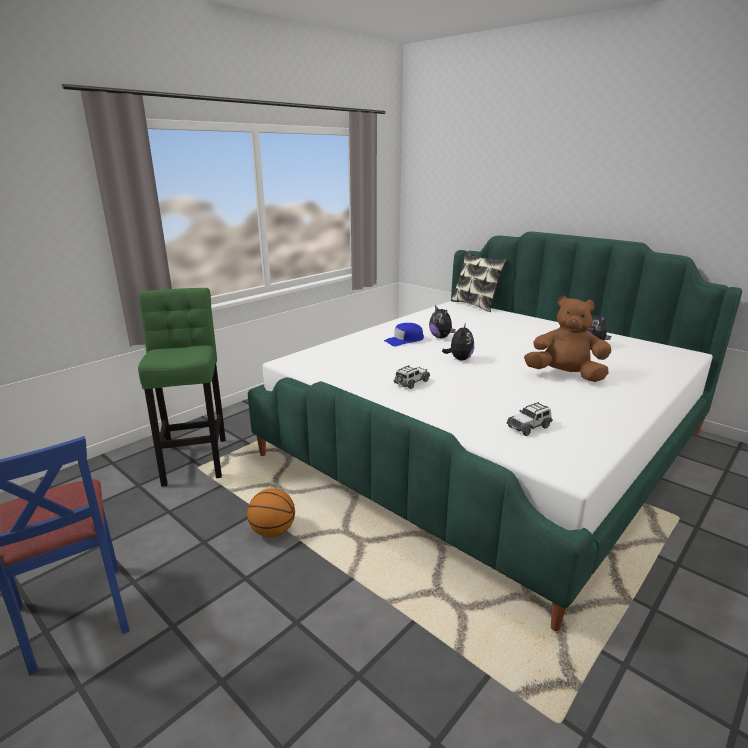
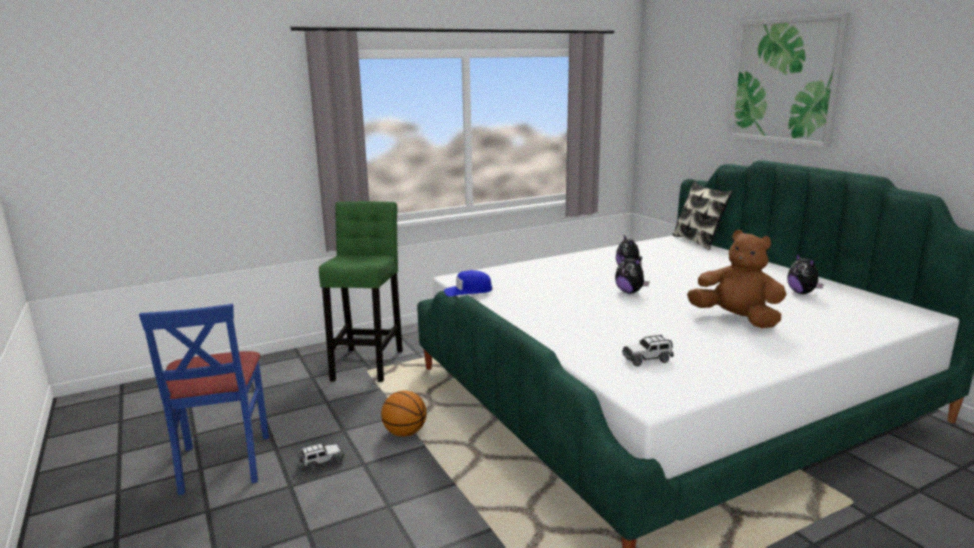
camera: 20 degrees right, 5 degrees down
blue cap [384,323,424,346] -> blue cap moved to [444,270,492,296]
toy car [393,365,430,389] -> toy car moved to [298,441,344,471]
plush toy [442,323,474,361] -> plush toy turned 105 degrees clockwise [615,254,650,293]
none -> picture [728,12,850,148]

